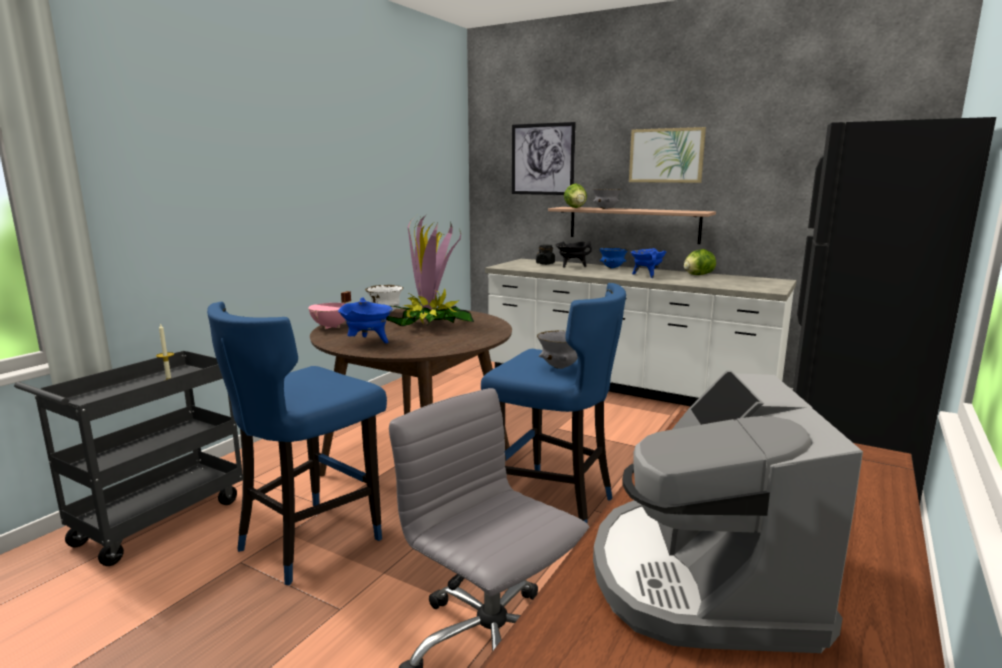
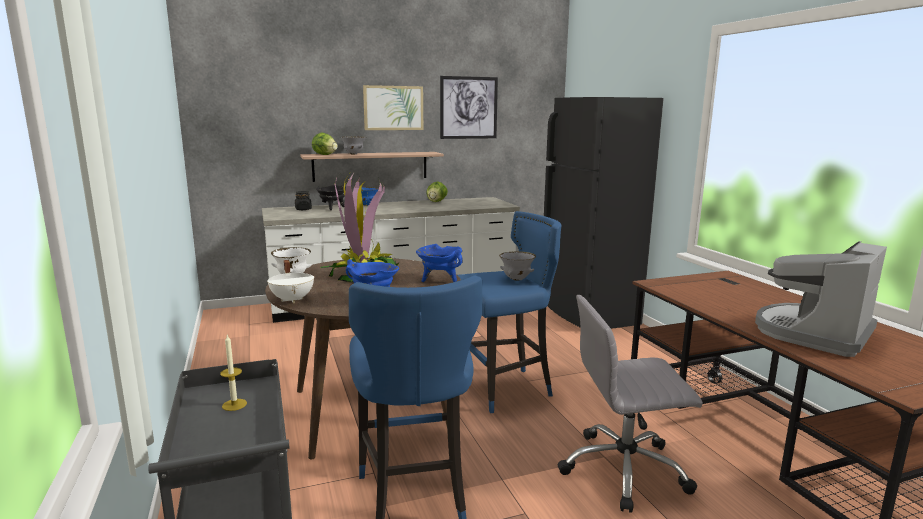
camera: 50 degrees left, 0 degrees up
pink cooking pot [308,291,351,329] -> white cooking pot [267,260,314,303]
picture [512,122,576,195] -> picture moved to [440,76,498,139]
coffee machine [593,371,863,653] -> coffee machine turned 90 degrees clockwise [755,241,887,357]
blue cooking pot [630,248,667,278] -> blue cooking pot moved to [416,244,463,282]

